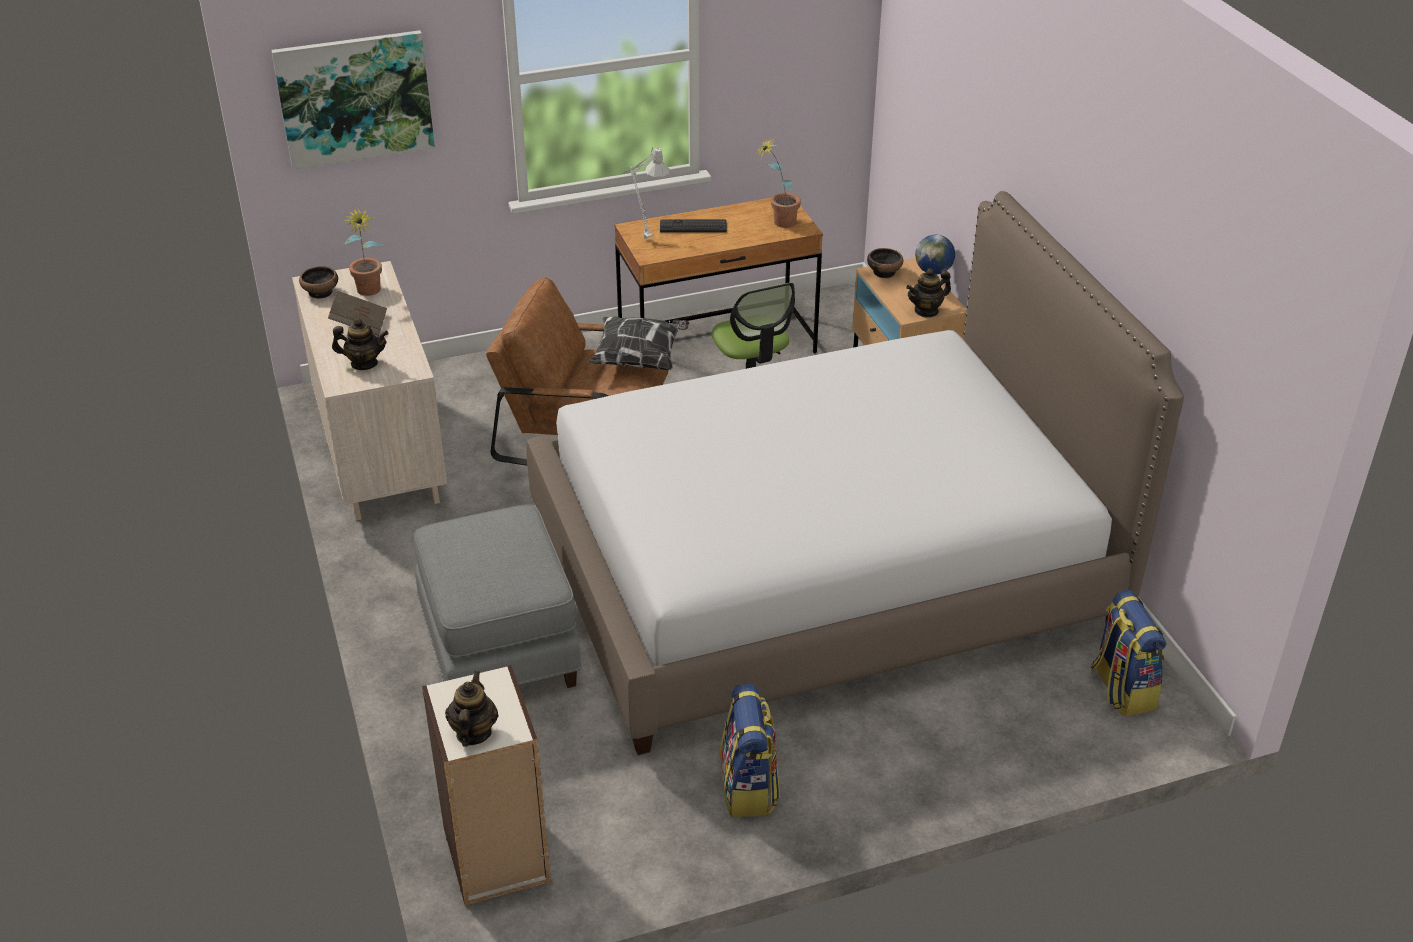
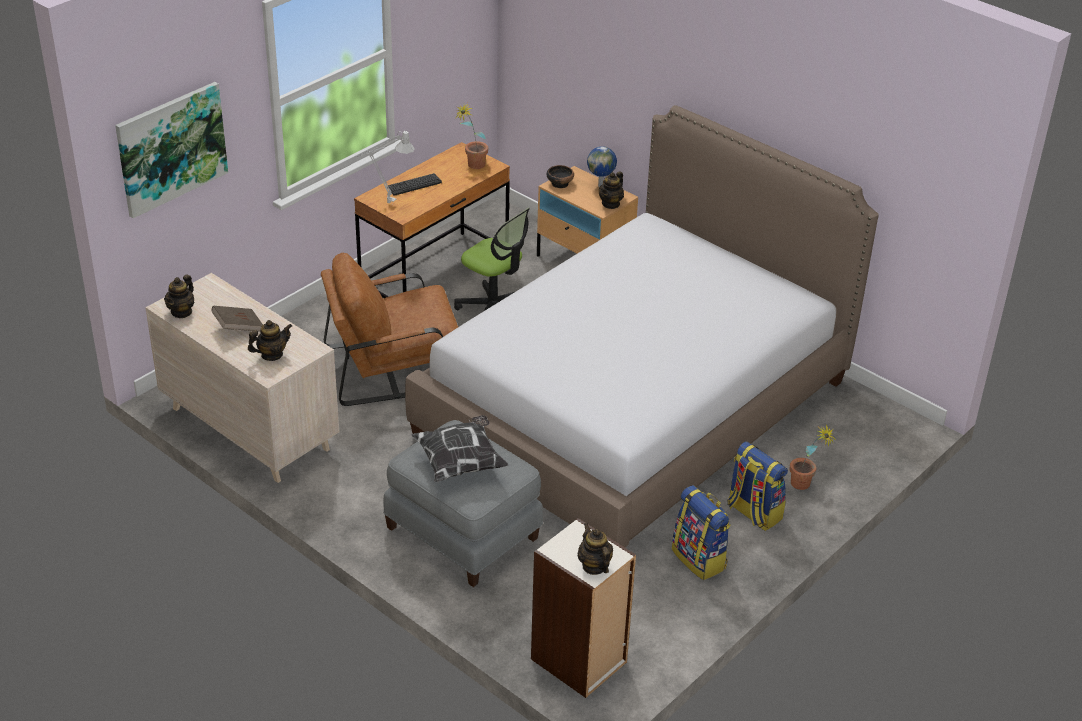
camera: 30 degrees left, 0 degrees up
bowl [299,266,338,298] -> teapot [164,275,194,318]
potted plant [343,207,383,296] -> potted plant moved to [790,425,836,490]
pillow [588,316,690,370] -> pillow moved to [411,415,509,483]
backpack [1091,590,1166,716] -> backpack moved to [727,441,788,531]

